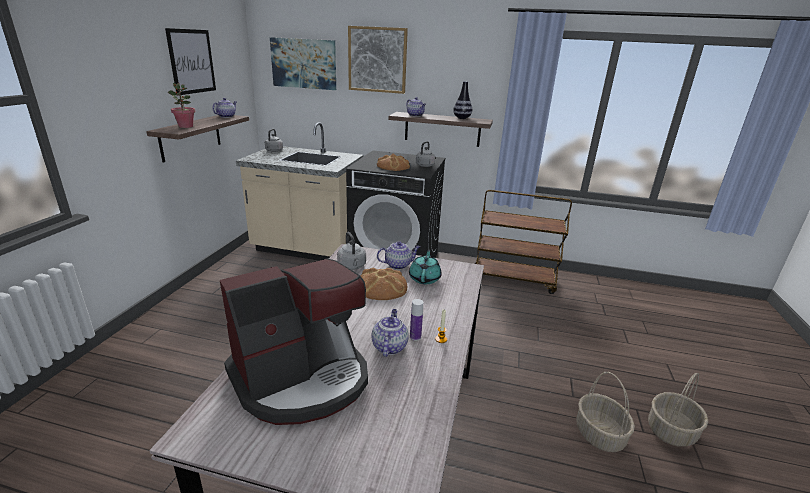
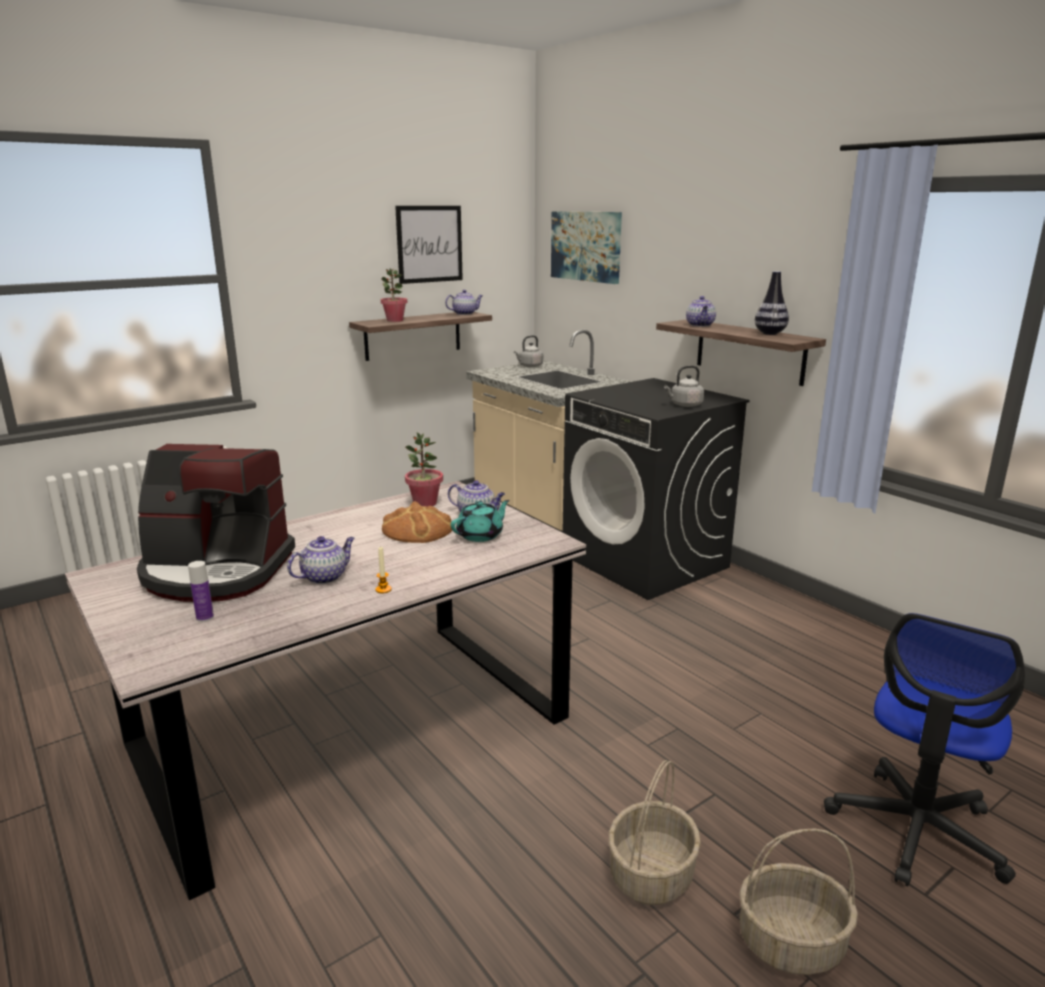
camera: 40 degrees right, 5 degrees down
grey kettle [337,232,366,270] -> potted plant [405,432,443,507]
picture [348,26,408,94] -> none
bread [377,154,410,171] -> none
bottle [410,299,423,341] -> bottle moved to [188,561,214,622]
brown cart [475,190,572,294] -> none
none -> office chair [824,613,1025,887]

